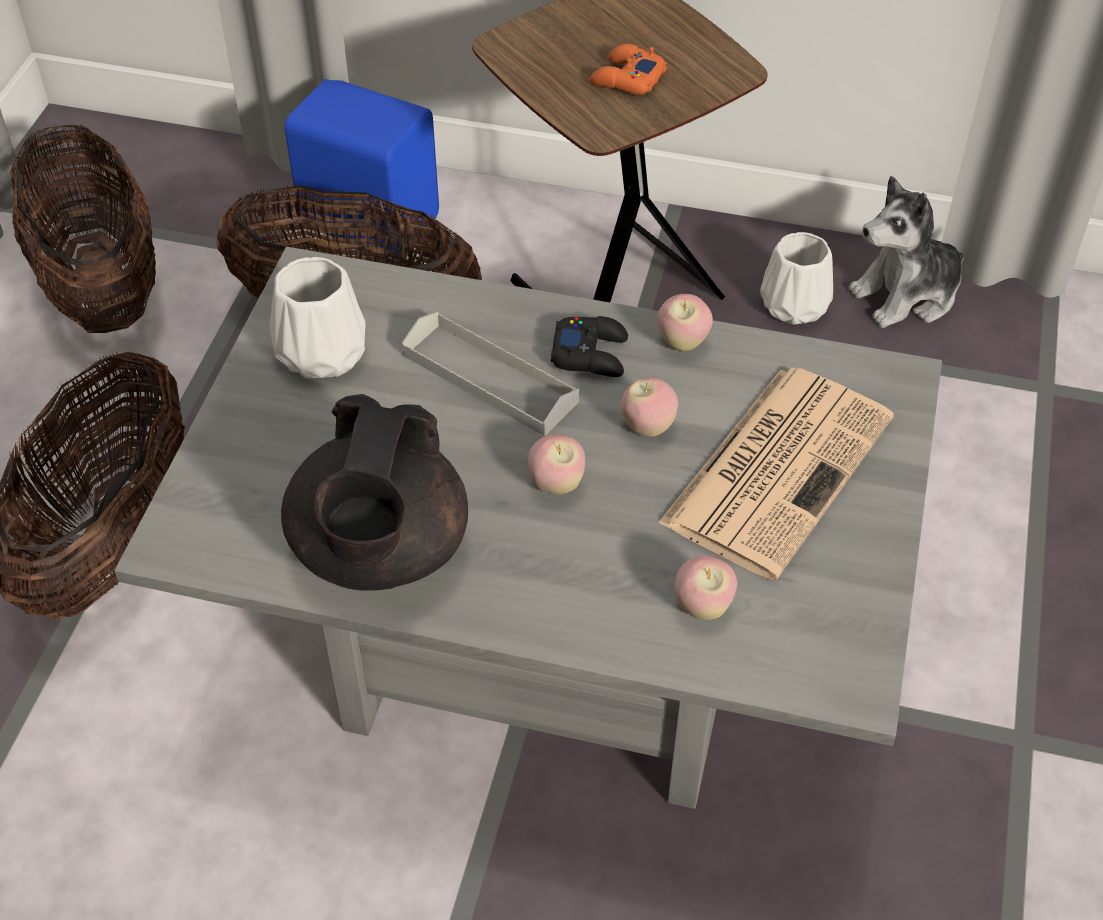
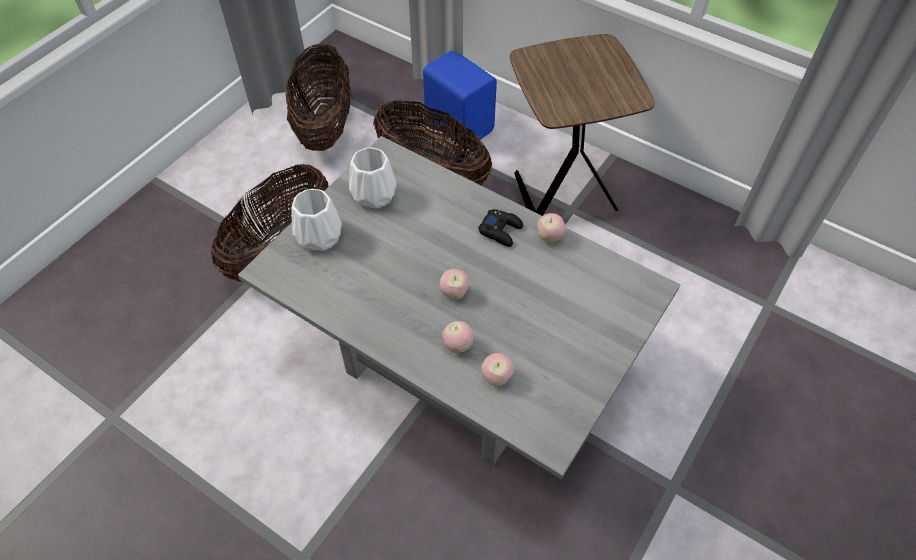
camera: 20 degrees right, 5 degrees up
black teapot [281,394,468,591] -> none
grey tray [402,311,579,436] -> none
orange game controller [590,44,667,95] -> none
apple [621,377,678,437] -> apple moved to [442,321,474,353]
newspaper [658,368,894,580] -> none
white vase [760,232,833,325] -> white vase moved to [291,189,342,251]
plush toy [849,176,964,328] -> none

